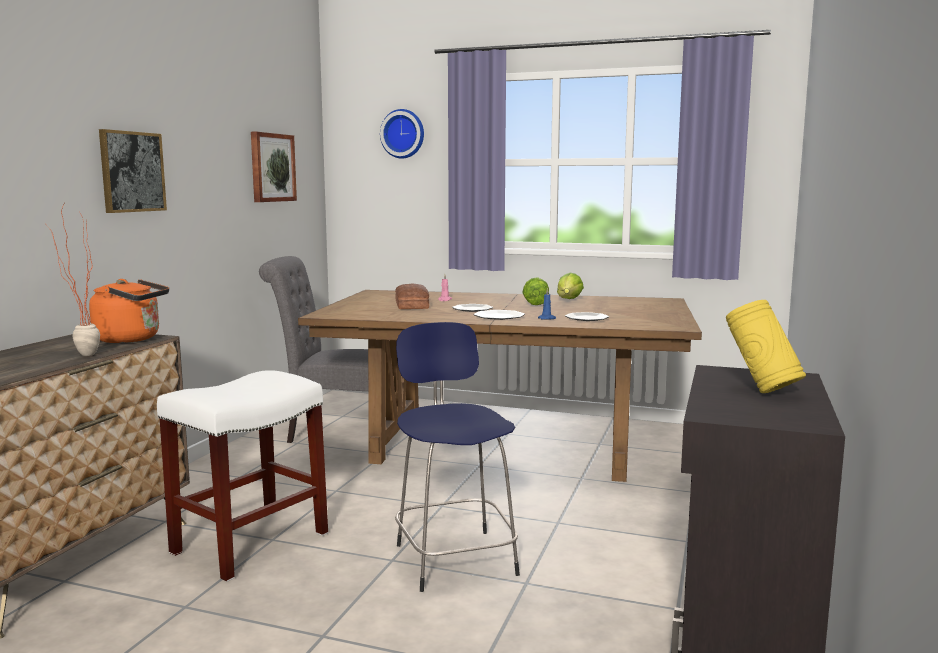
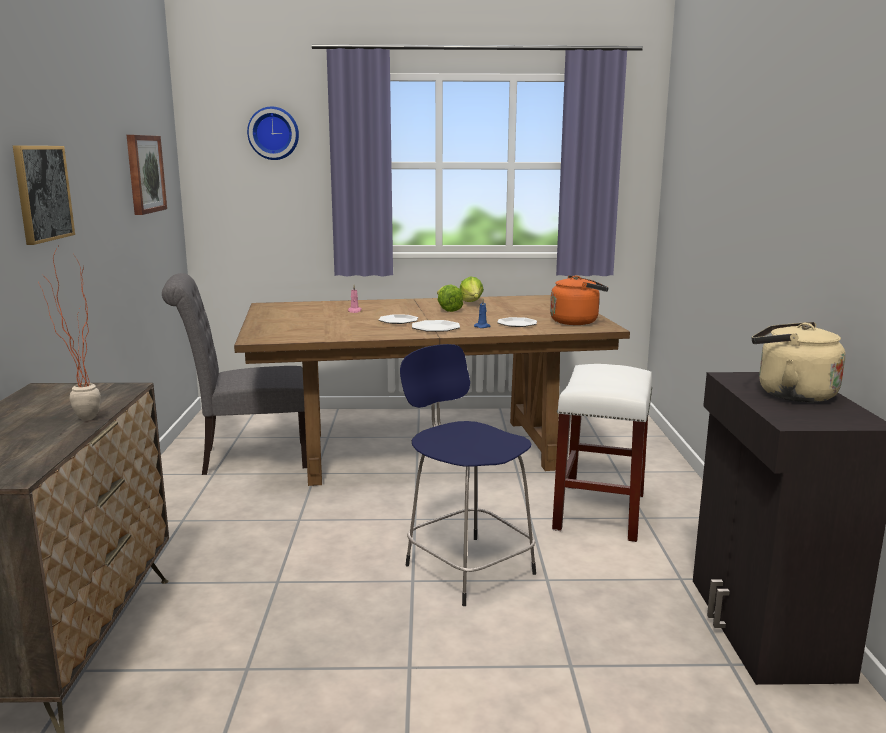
camera: 20 degrees left, 5 degrees up
orange kettle [89,279,169,343] -> orange kettle moved to [550,275,609,325]
white stool [157,370,328,582] -> white stool moved to [552,364,652,542]
bread [395,284,429,309] -> none
yellow vase [726,300,806,393] -> beige kettle [752,322,845,402]

